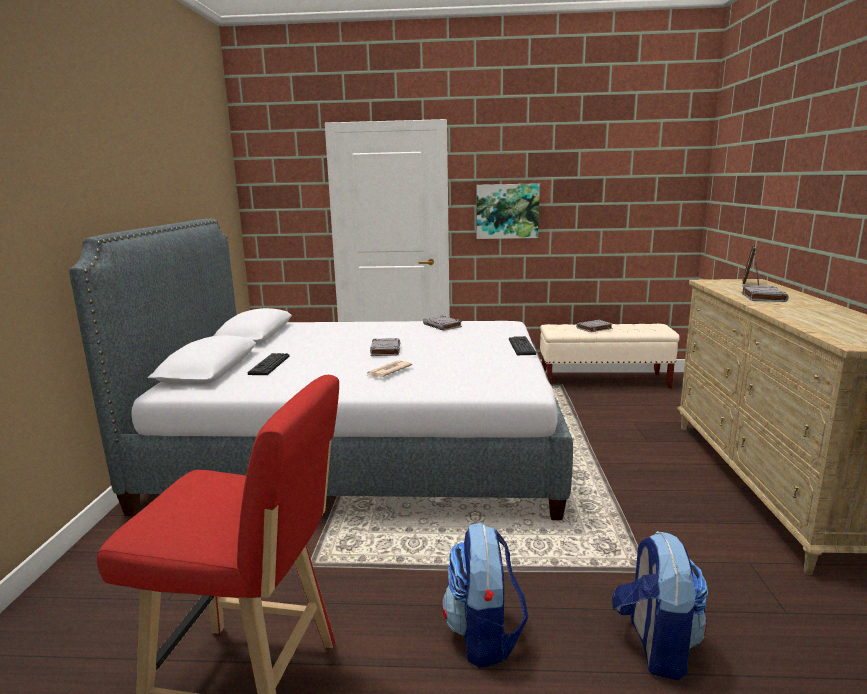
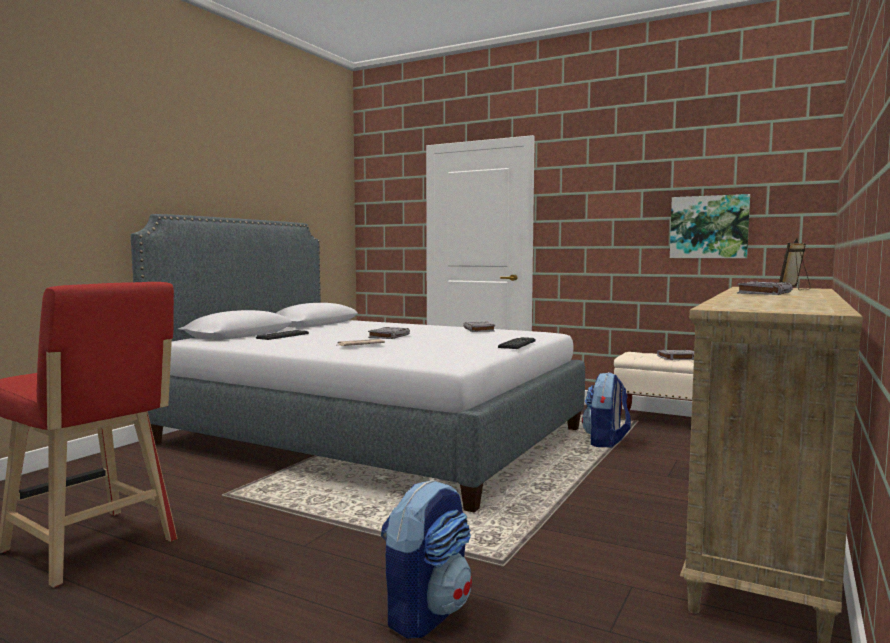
camera: 25 degrees right, 10 degrees down
backpack [442,522,528,668] -> backpack moved to [582,372,631,448]
picture [477,183,540,239] -> picture moved to [670,194,750,258]

